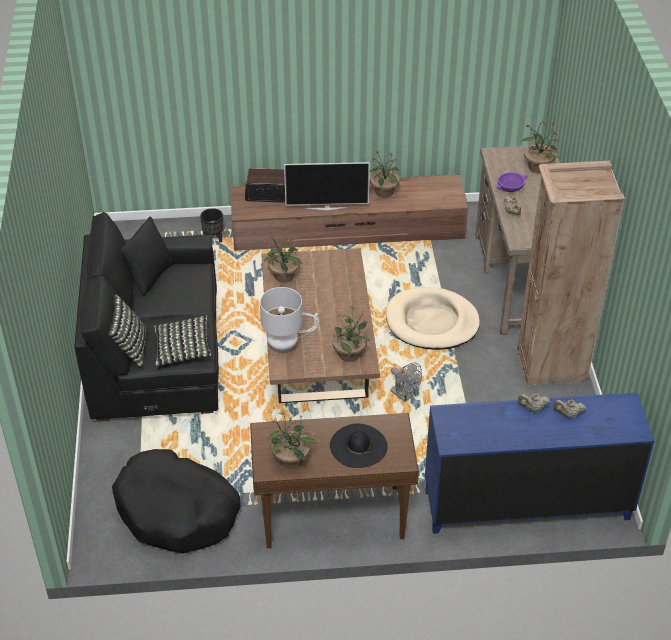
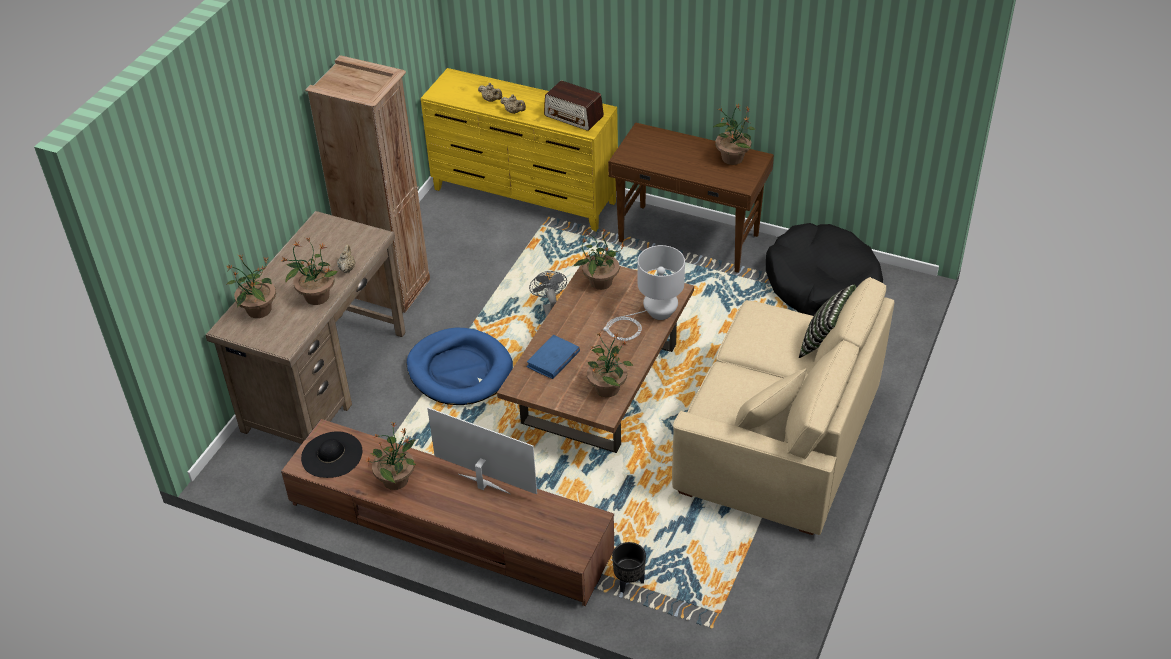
camera: 150 degrees left, 0 degrees up
black sofa [74,212,219,422] -> beige sofa [672,277,894,535]
pillow [153,315,211,366] -> none
radio [245,168,285,203] -> radio moved to [544,81,604,131]
black hat [330,424,388,468] -> black hat moved to [301,431,362,478]
beige dog bed [386,287,480,350] -> blue dog bed [407,328,513,405]
blue dresser [425,392,654,534] -> yellow dresser [421,68,618,232]
purple bowl [495,172,527,192] -> potted plant [282,237,337,305]
none -> blue book [526,335,580,379]

